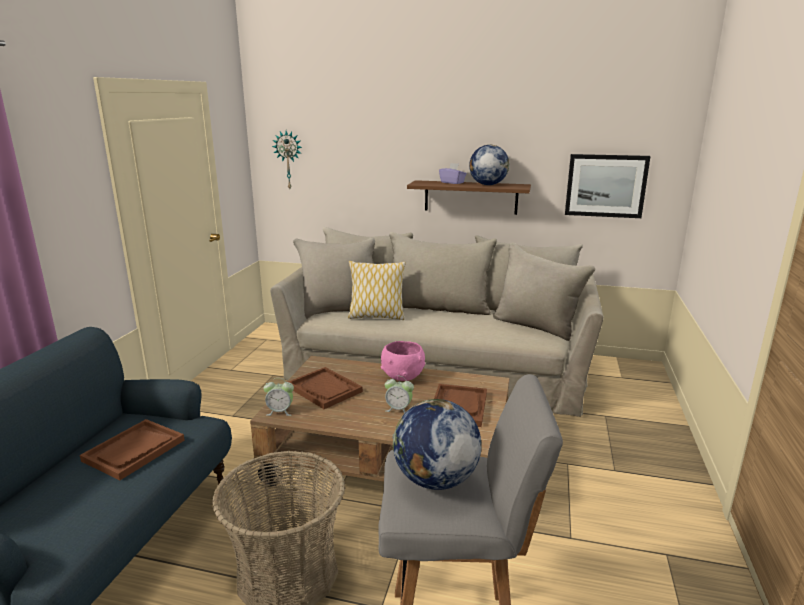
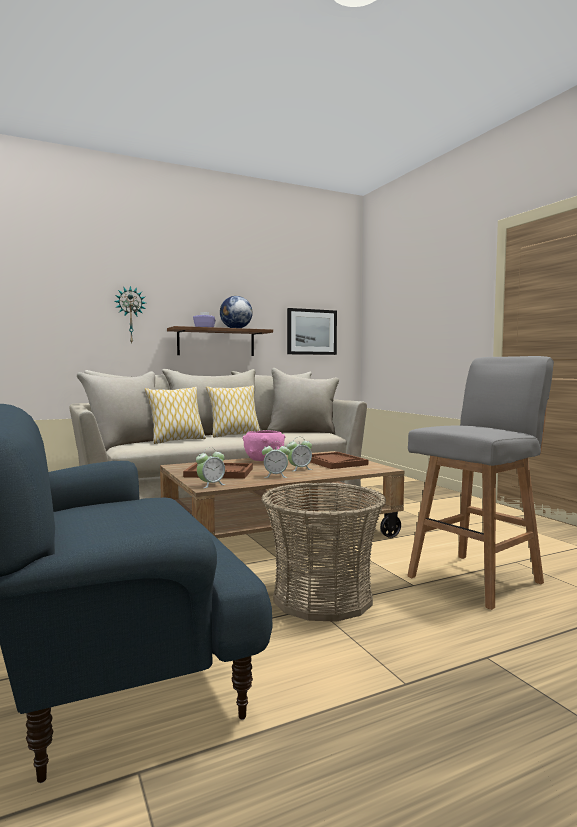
camera: 40 degrees left, 15 degrees down
brown tray [80,419,185,480] -> none
wall clock [272,131,302,189] -> wall clock moved to [114,286,146,343]
globe [392,399,481,490] -> none
none -> pillow [206,385,260,438]
none -> alarm clock [262,445,290,478]

